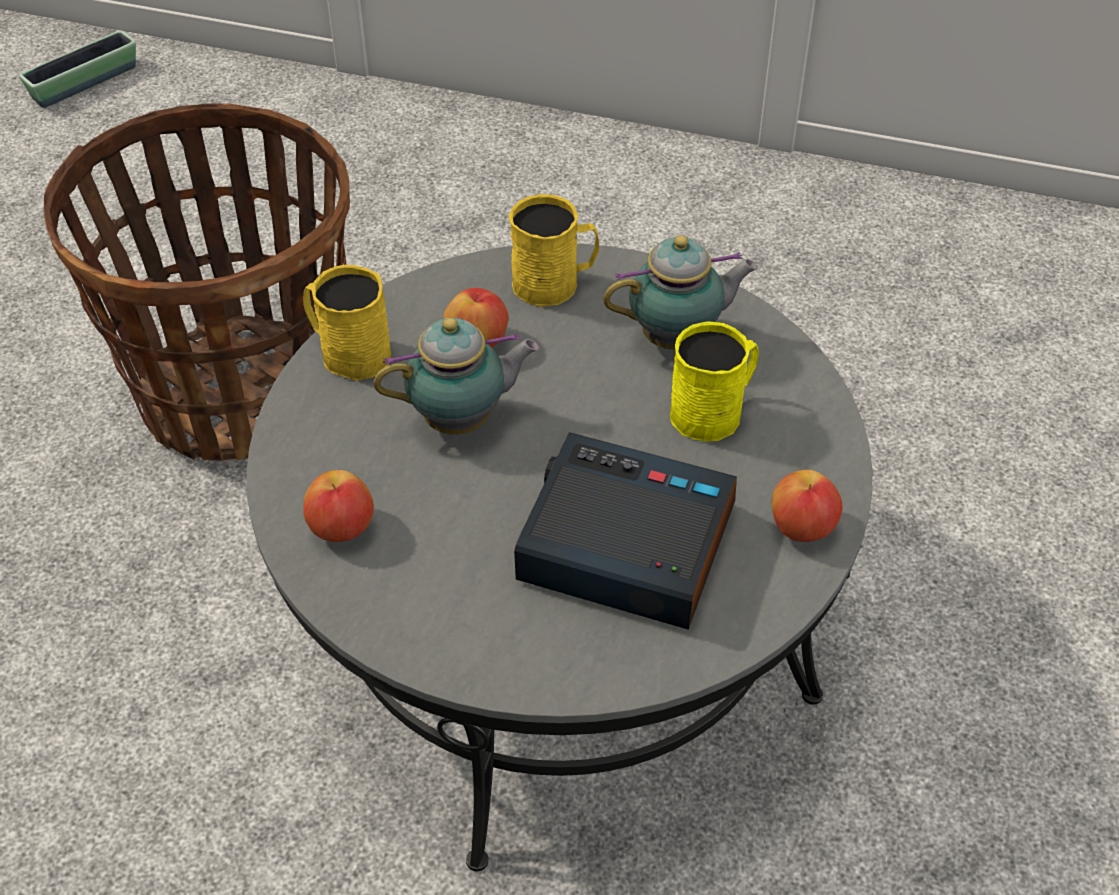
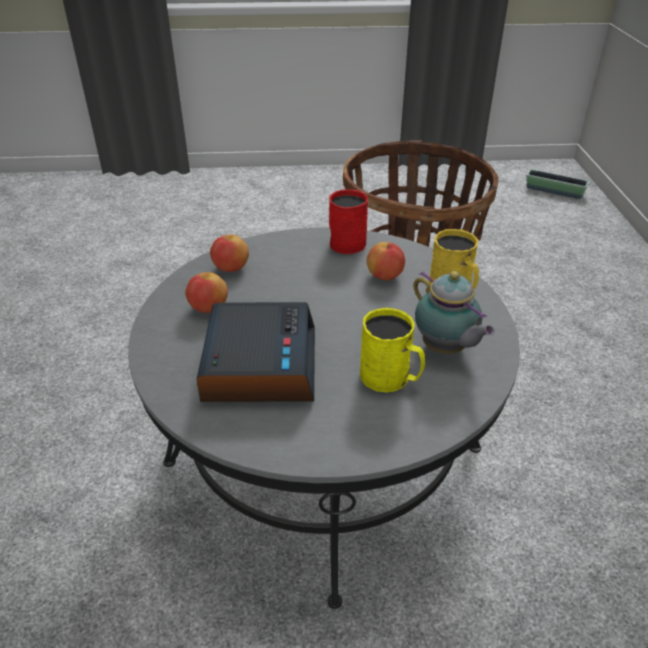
camera: 70 degrees right, 10 degrees down
yellow mug [303,265,391,381] -> red mug [329,189,368,254]
teapot [374,318,539,435] -> none
apple [772,470,842,542] -> apple moved to [185,272,228,313]

